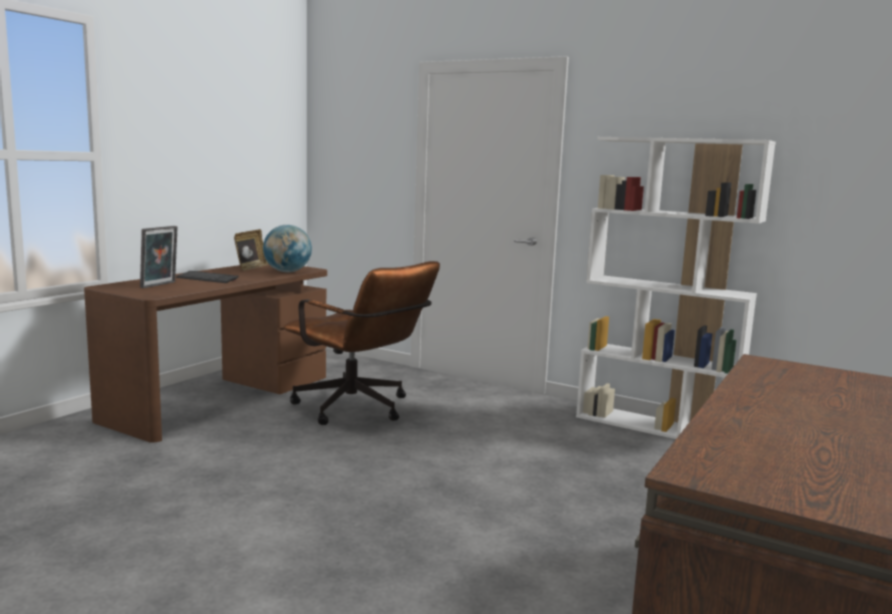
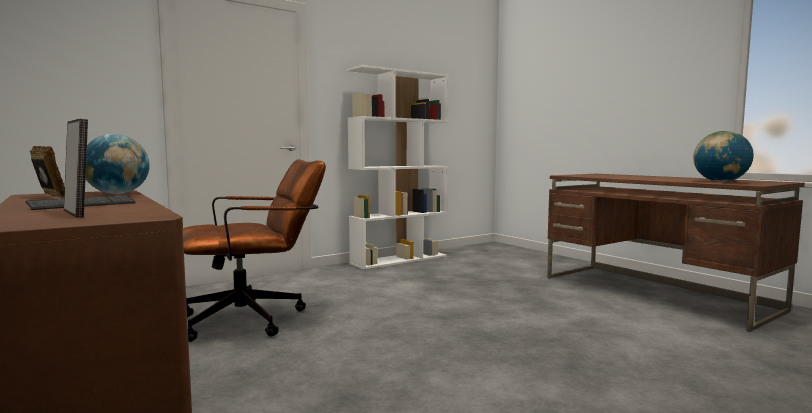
camera: 65 degrees left, 5 degrees down
none -> globe [693,131,754,182]

